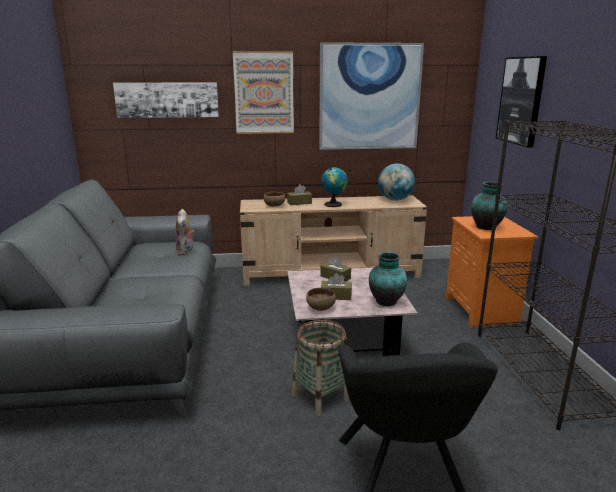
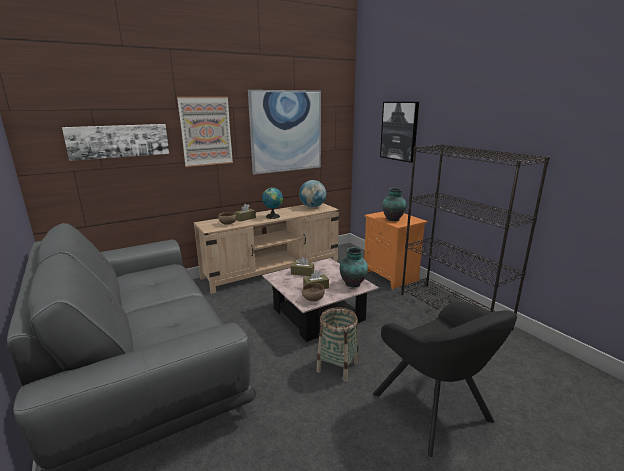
camera: 25 degrees left, 0 degrees up
plush toy [176,209,195,255] -> none

